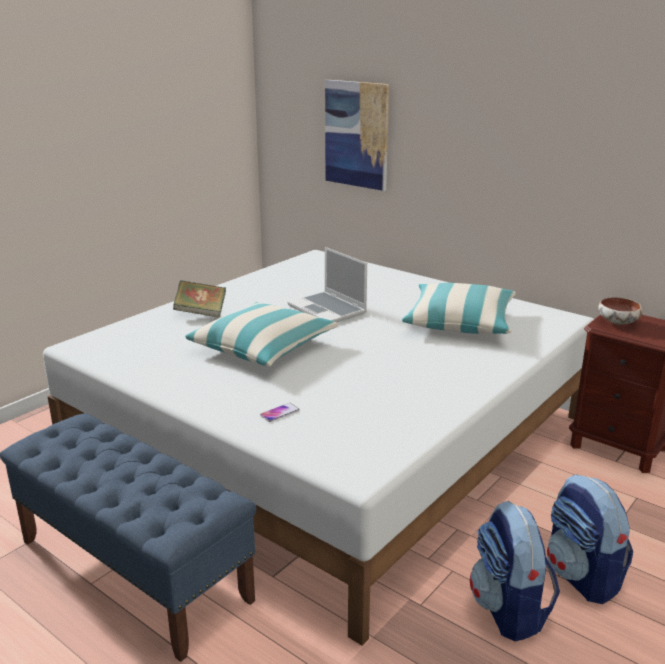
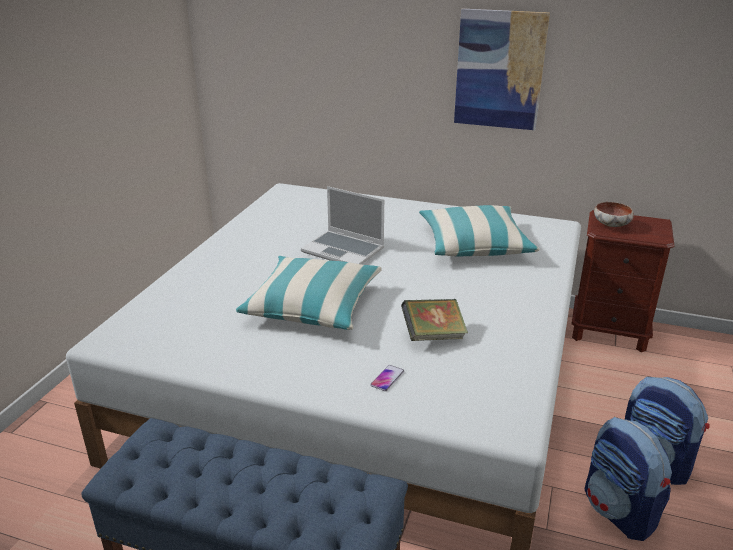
camera: 20 degrees left, 5 degrees up
book [173,280,226,318] -> book moved to [401,299,468,341]
picture [325,80,389,191] -> picture moved to [454,9,550,130]

